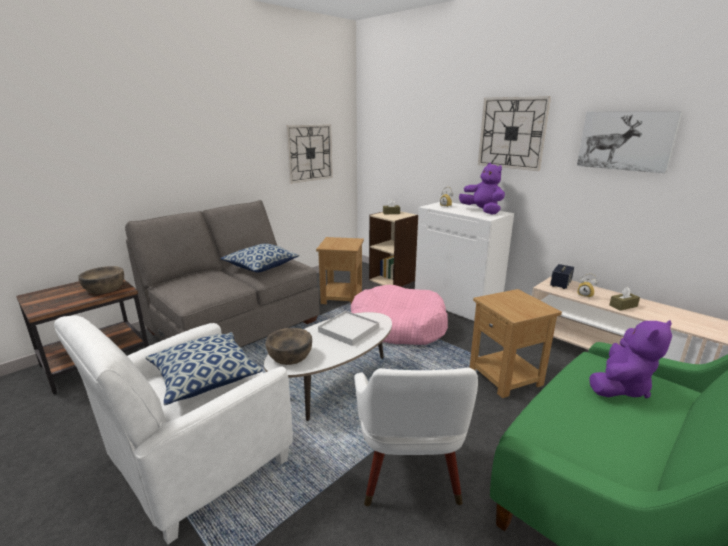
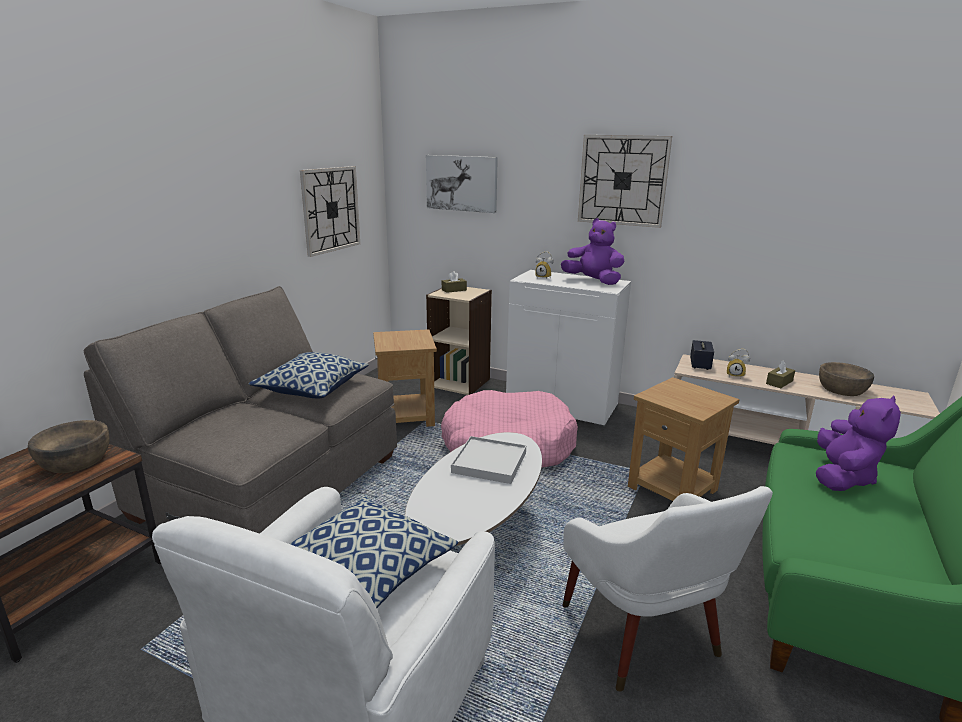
camera: 20 degrees left, 0 degrees up
brown bowl [266,328,312,365] -> brown bowl moved to [819,362,874,396]
picture [577,111,682,173] -> picture moved to [426,155,498,213]

